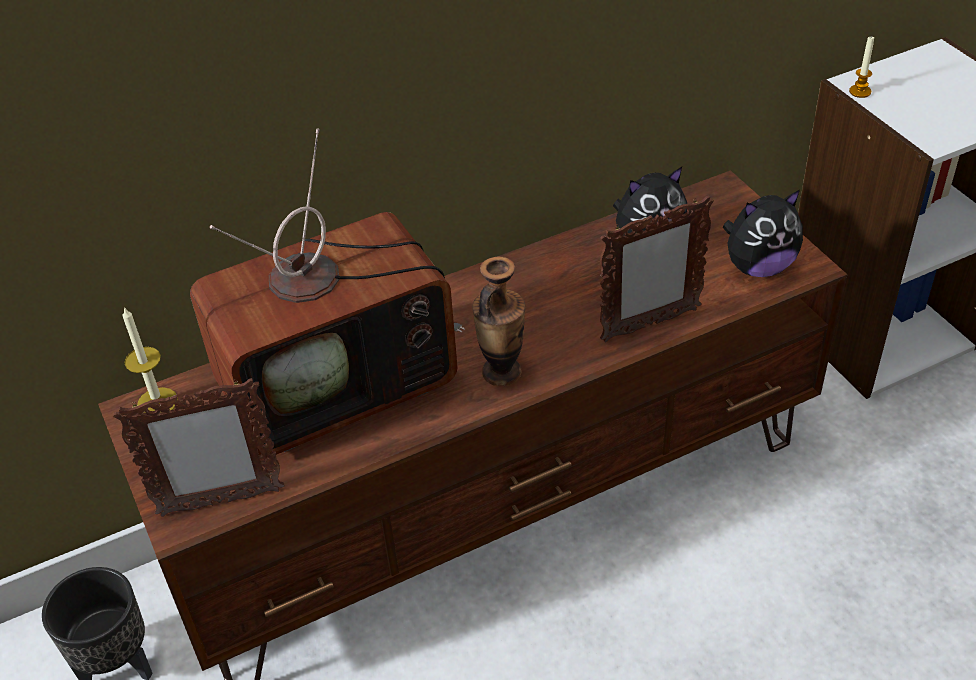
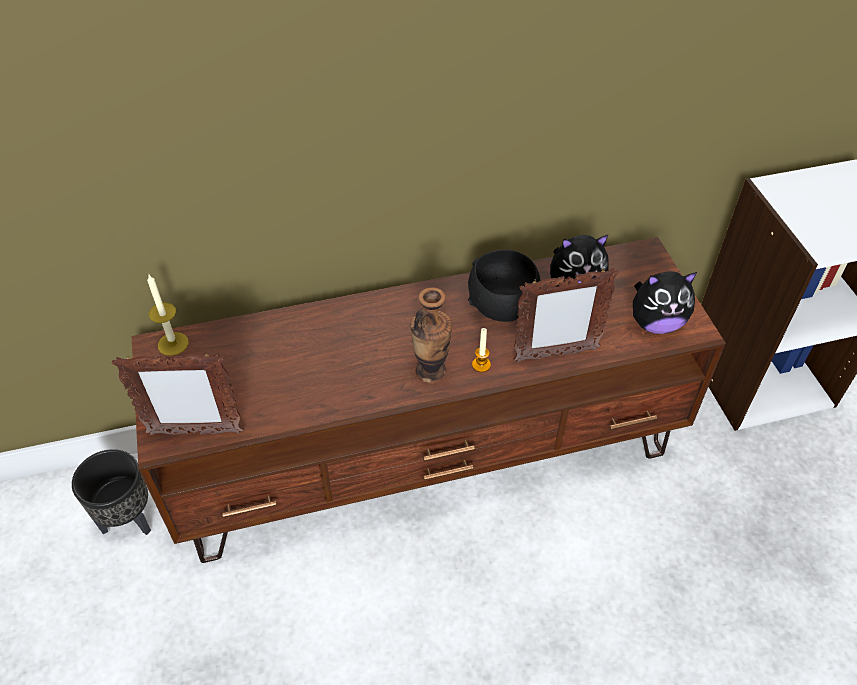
camera: 10 degrees right, 5 degrees up
television [190,128,465,457] -> none
candle [849,35,874,98] -> candle moved to [472,328,491,372]
none -> black bowl [468,249,541,322]

